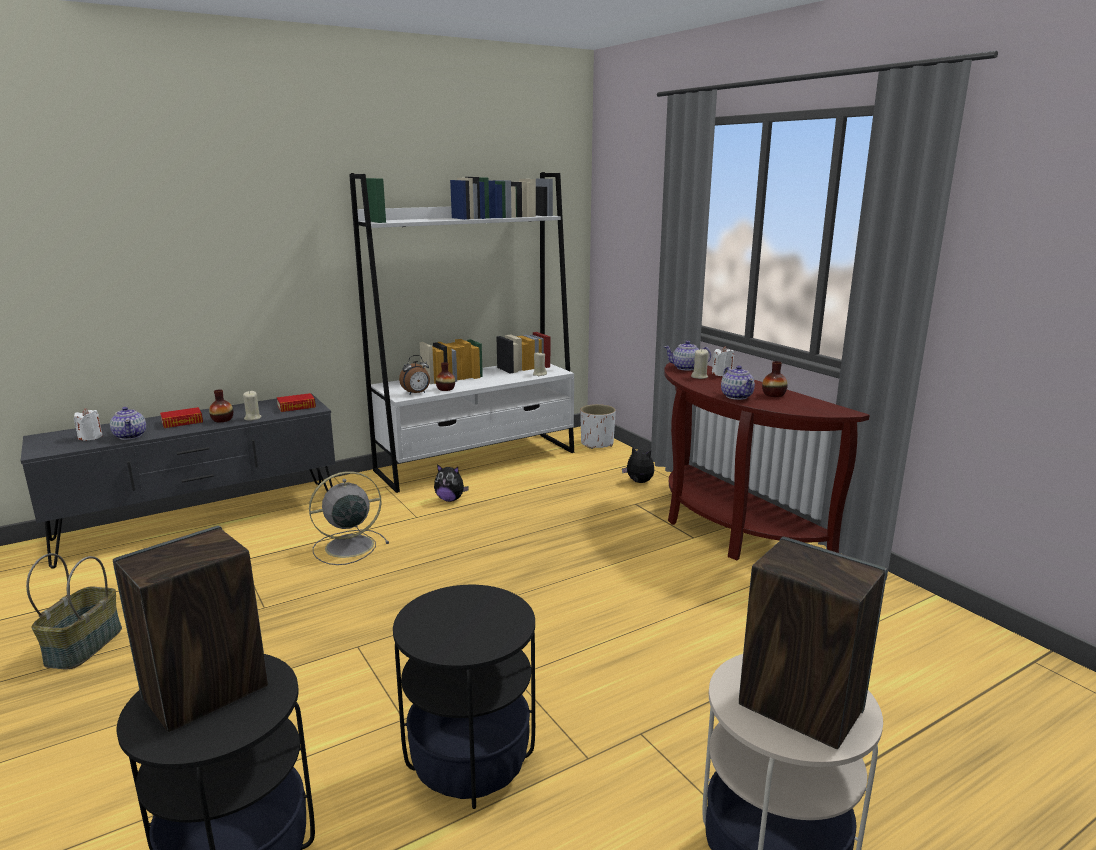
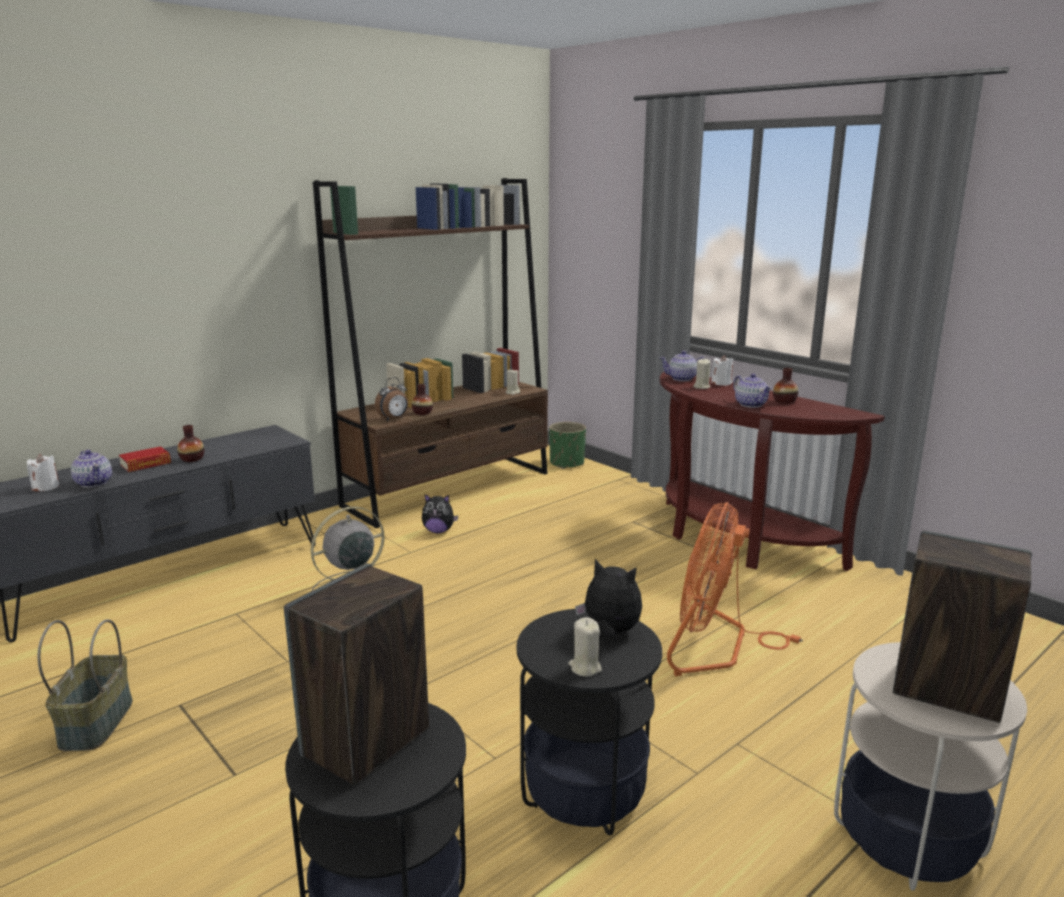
camera: 10 degrees left, 0 degrees up
beige candle [243,391,261,421] -> beige candle moved to [568,617,602,676]
book [277,393,316,412] -> none
white bookcase [349,172,574,493] -> brown bookcase [313,178,548,528]
white planter [580,404,616,449] -> green planter [549,422,586,469]
plush toy [622,446,654,483] -> plush toy moved to [575,559,642,637]
none -> orange fan [667,502,802,676]

